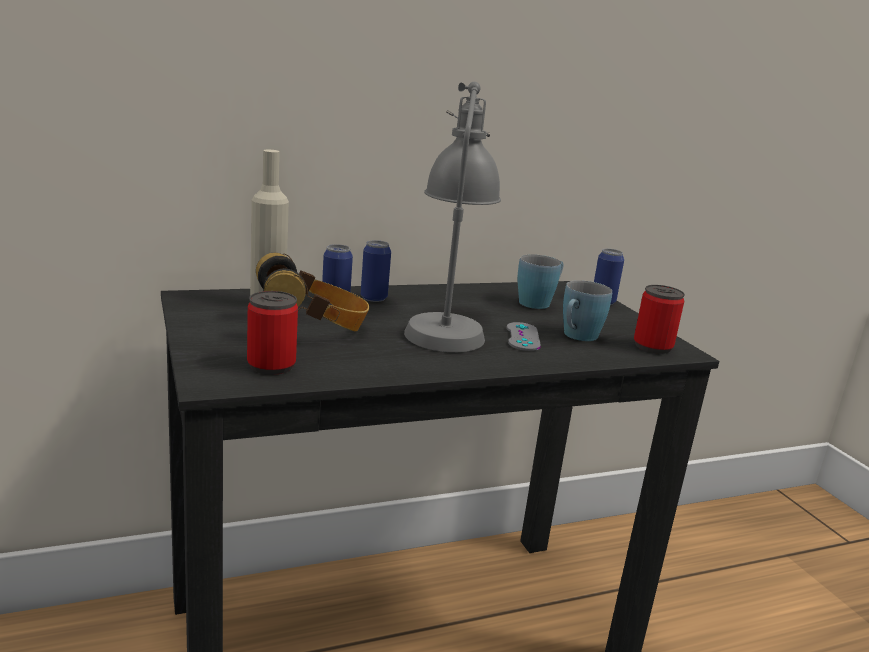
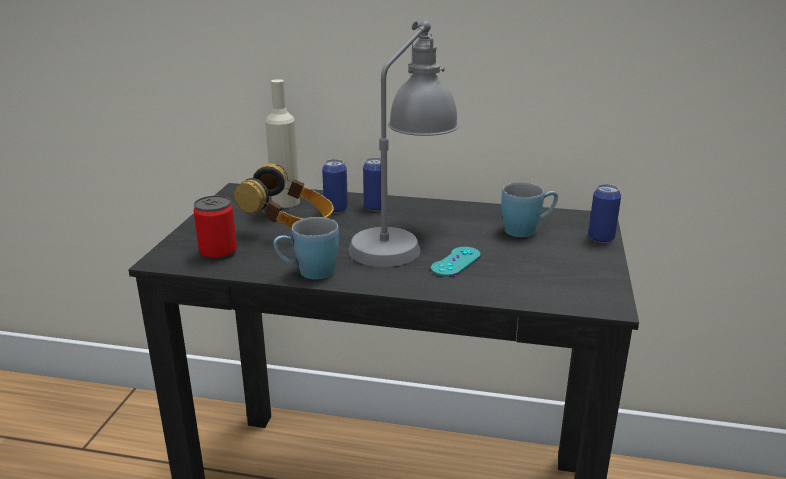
camera: 35 degrees right, 5 degrees up
grey game controller [507,322,541,351] -> turquoise game controller [431,247,481,277]
blue mug [563,280,612,341] -> blue mug moved to [274,217,339,279]
can [634,285,685,354] -> none

